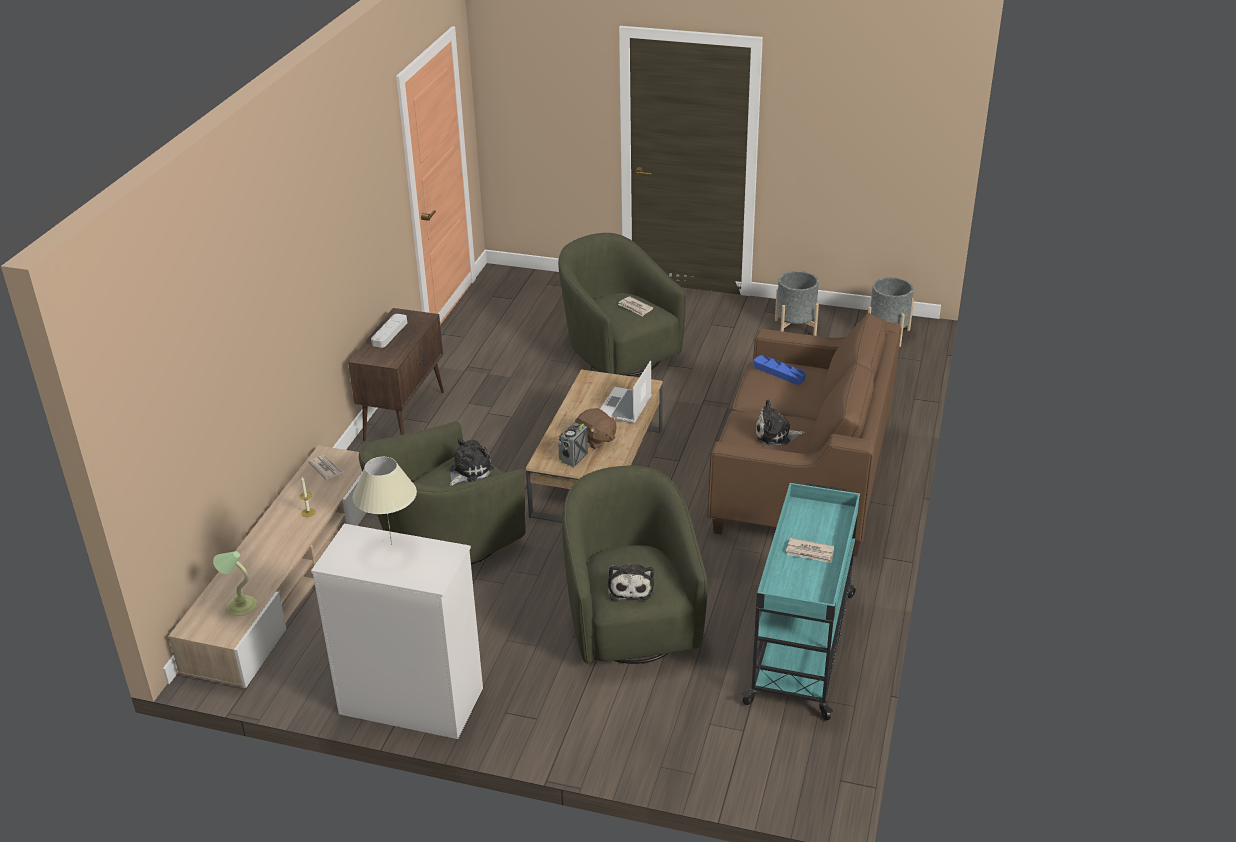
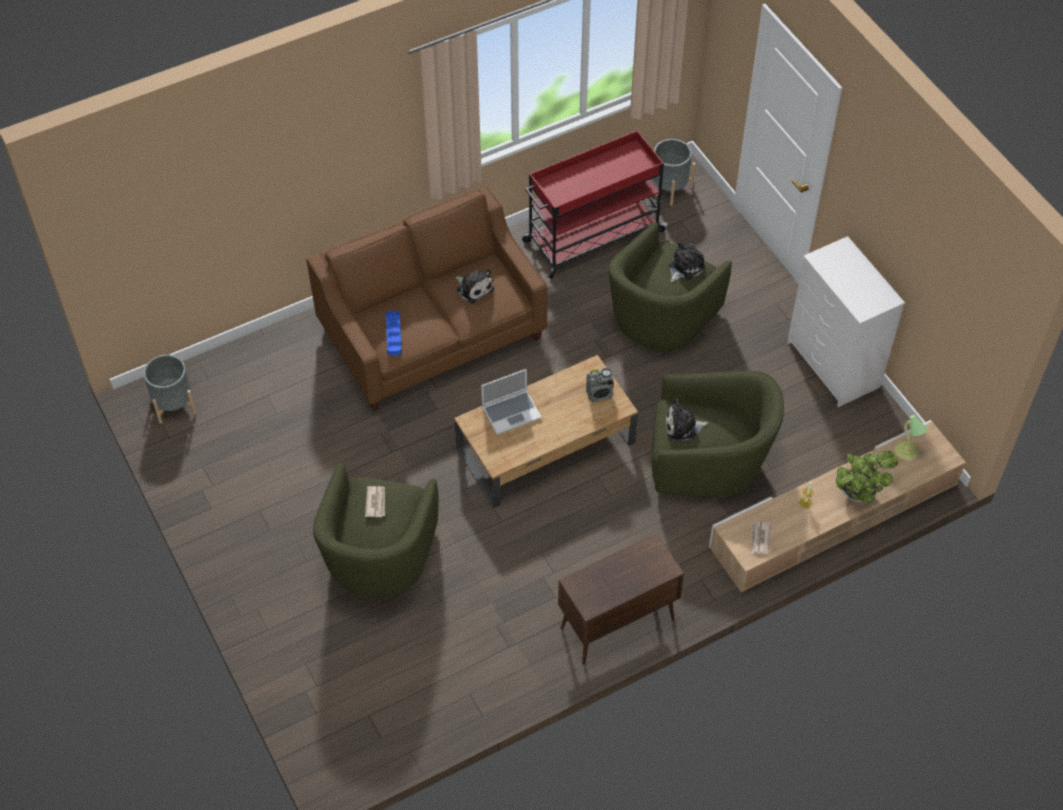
camera: 135 degrees left, 20 degrees up
beige table lamp [353,457,417,545] -> none
grey tray [371,314,407,348] -> none
brown plush toy [575,408,617,449] -> none
turquoise cart [741,483,860,721] -> red cart [522,130,667,279]
grey planter [775,271,819,336] -> grey planter moved to [652,139,695,206]
newspaper [786,538,834,563] -> none
none -> potted plant [836,451,898,503]

